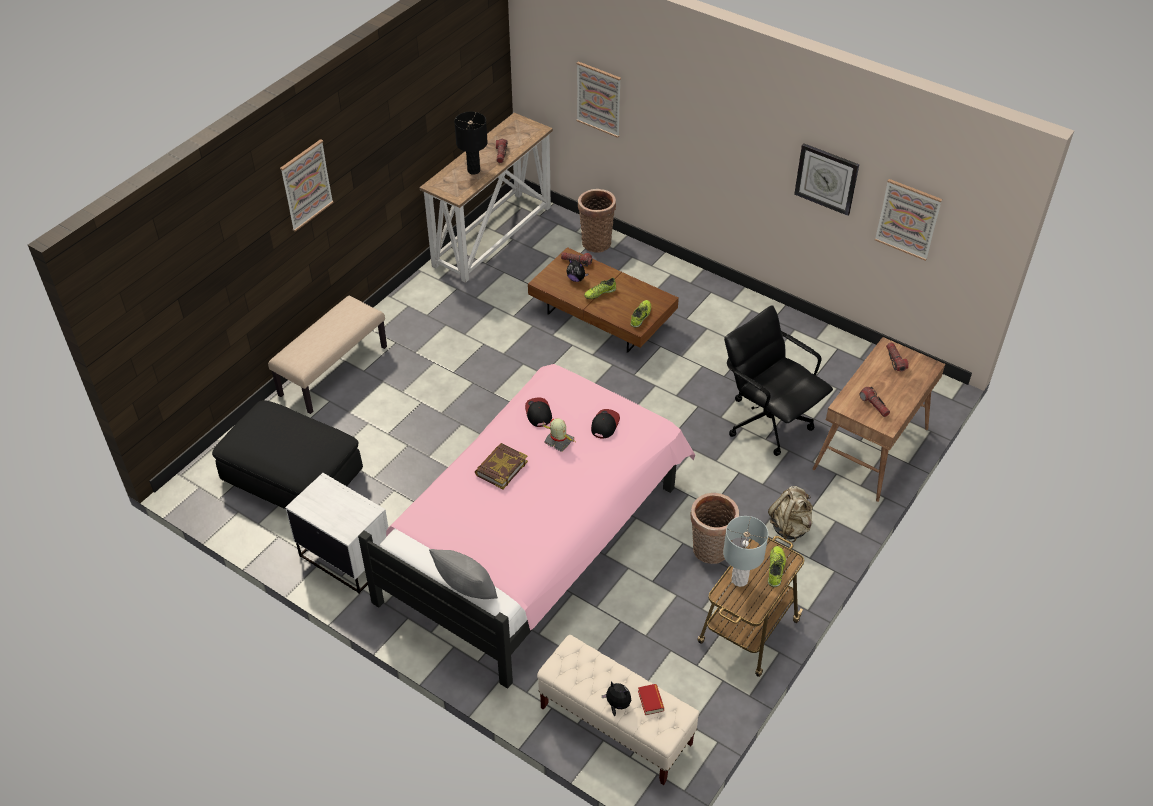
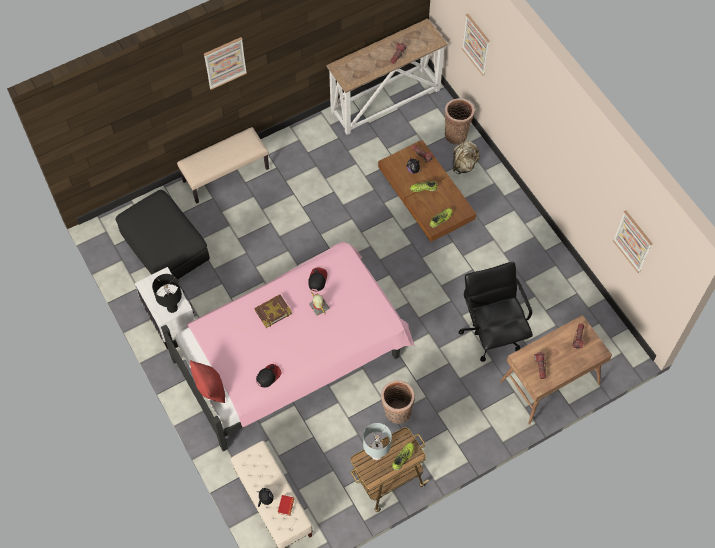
camera: 25 degrees right, 15 degrees up
grey pillow [429,549,498,599] -> red pillow [190,360,225,403]
black table lamp [454,111,488,175] -> black table lamp moved to [152,274,182,313]
cap [591,409,620,439] -> cap moved to [256,364,281,388]
beige backpack [768,486,813,542] -> beige backpack moved to [453,140,480,174]
wall clock [794,143,859,216] -> none

